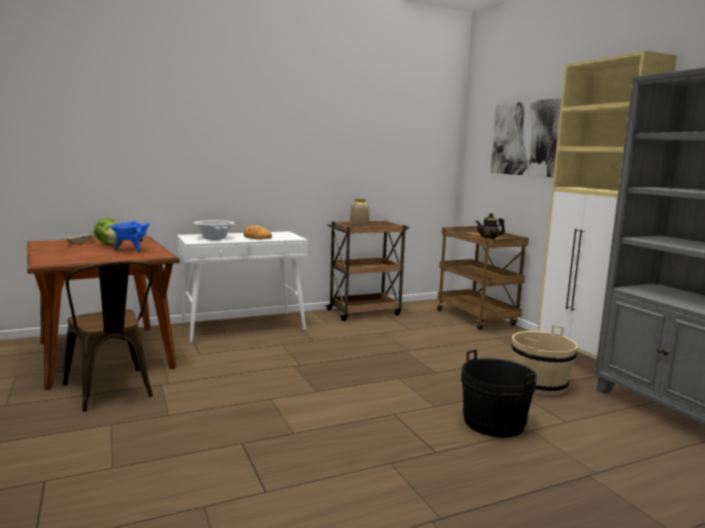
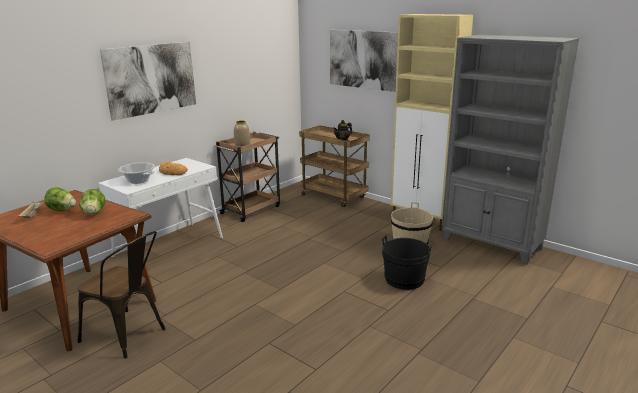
camera: 25 degrees left, 10 degrees up
blue cooking pot [109,221,150,252] -> lettuce [79,189,105,215]
none -> picture [100,42,196,121]

